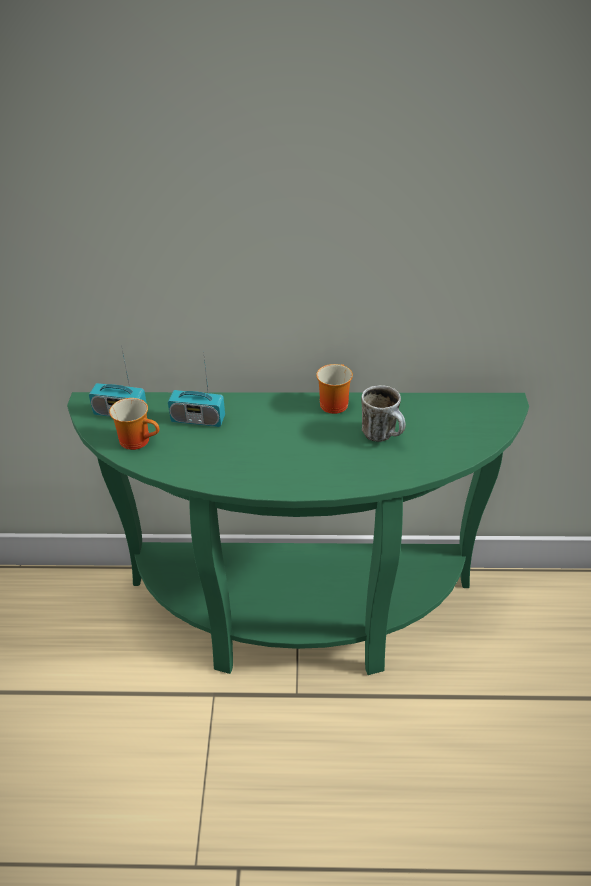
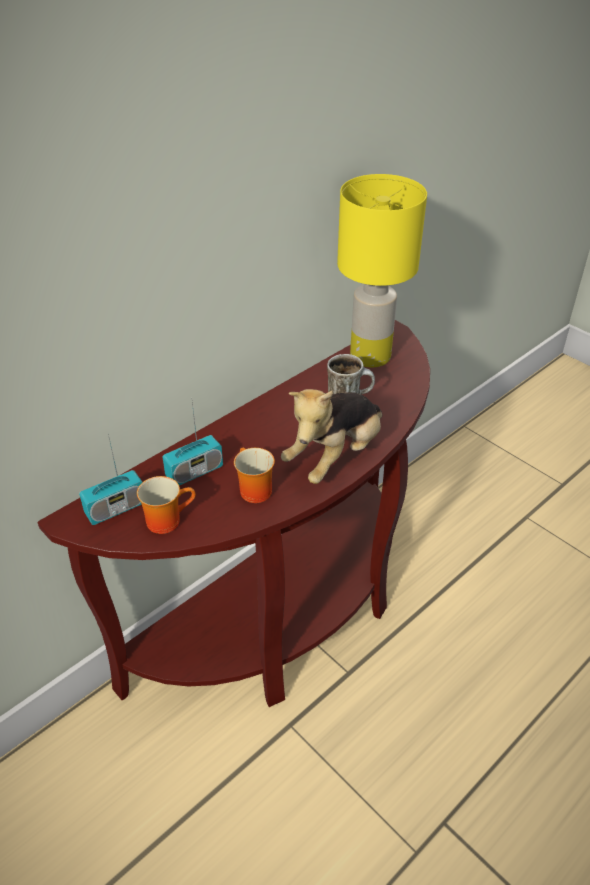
camera: 45 degrees left, 0 degrees up
green console table [67,392,529,675] -> brown console table [38,320,430,707]
mug [316,364,353,414] -> mug moved to [234,447,275,503]
none -> plush toy [281,389,383,484]
none -> yellow table lamp [337,174,427,367]

